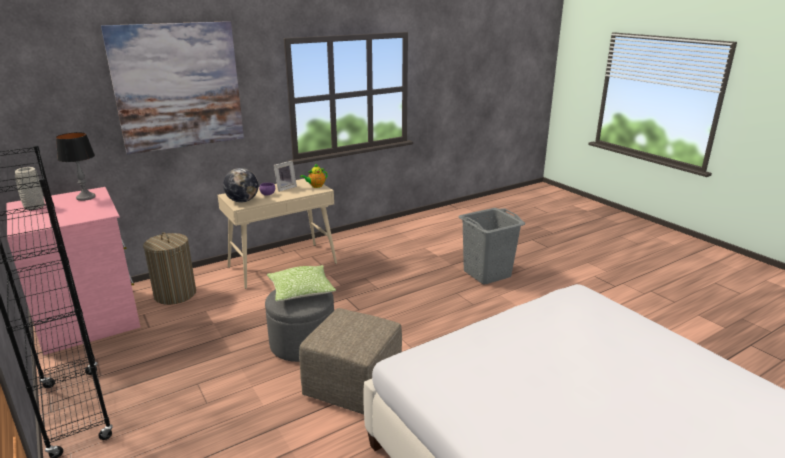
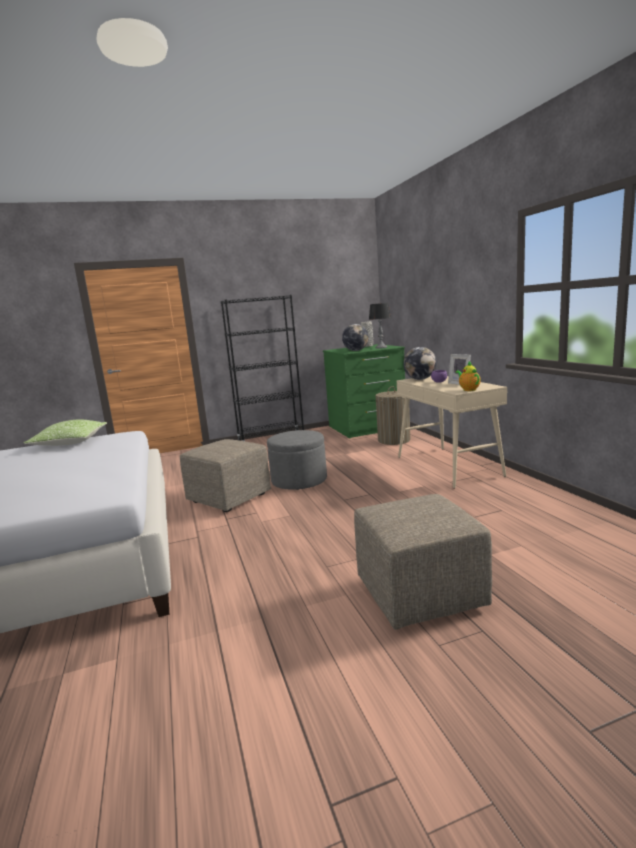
camera: 105 degrees right, 10 degrees down
pink dresser [6,187,140,355] -> green dresser [323,344,405,438]
picture [101,21,244,155] -> none
pillow [267,265,336,301] -> pillow moved to [24,420,107,446]
grey laundry basket [458,208,526,285] -> beige ottoman [354,494,492,630]
none -> globe [342,324,369,351]

